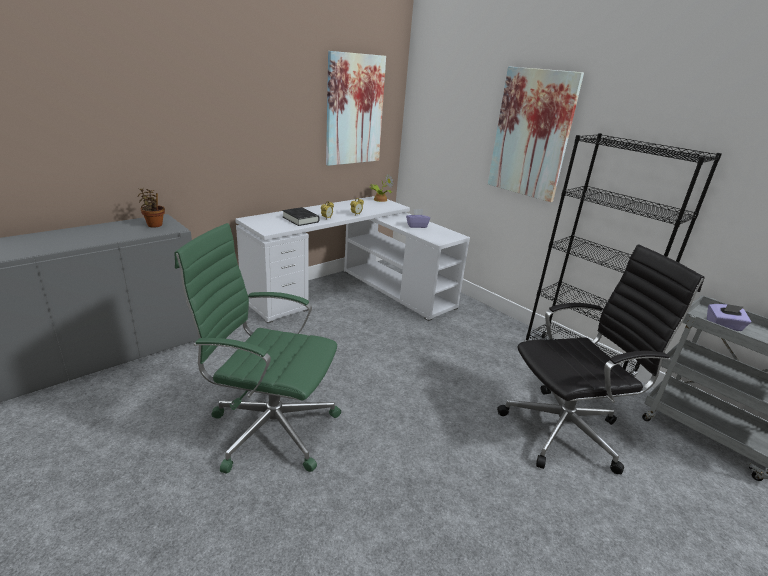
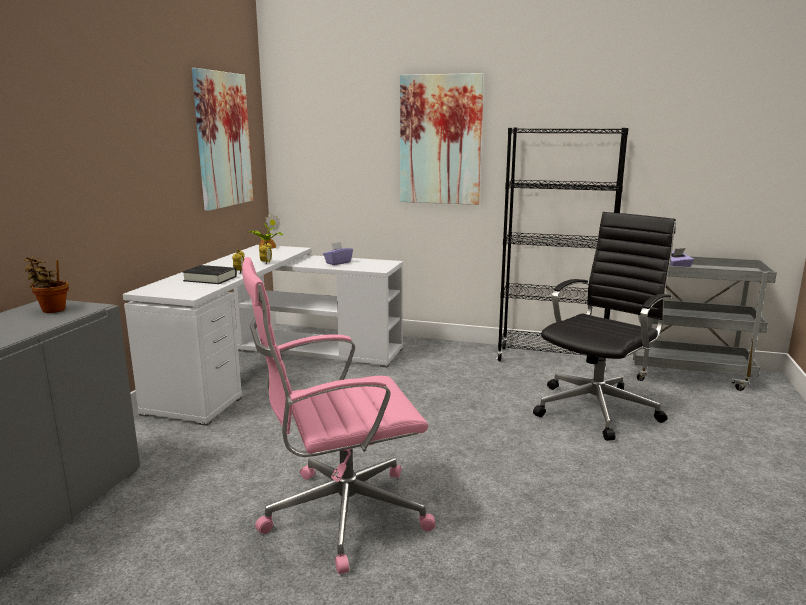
camera: 30 degrees left, 10 degrees down
green office chair [174,223,341,474] -> pink office chair [242,257,436,574]

